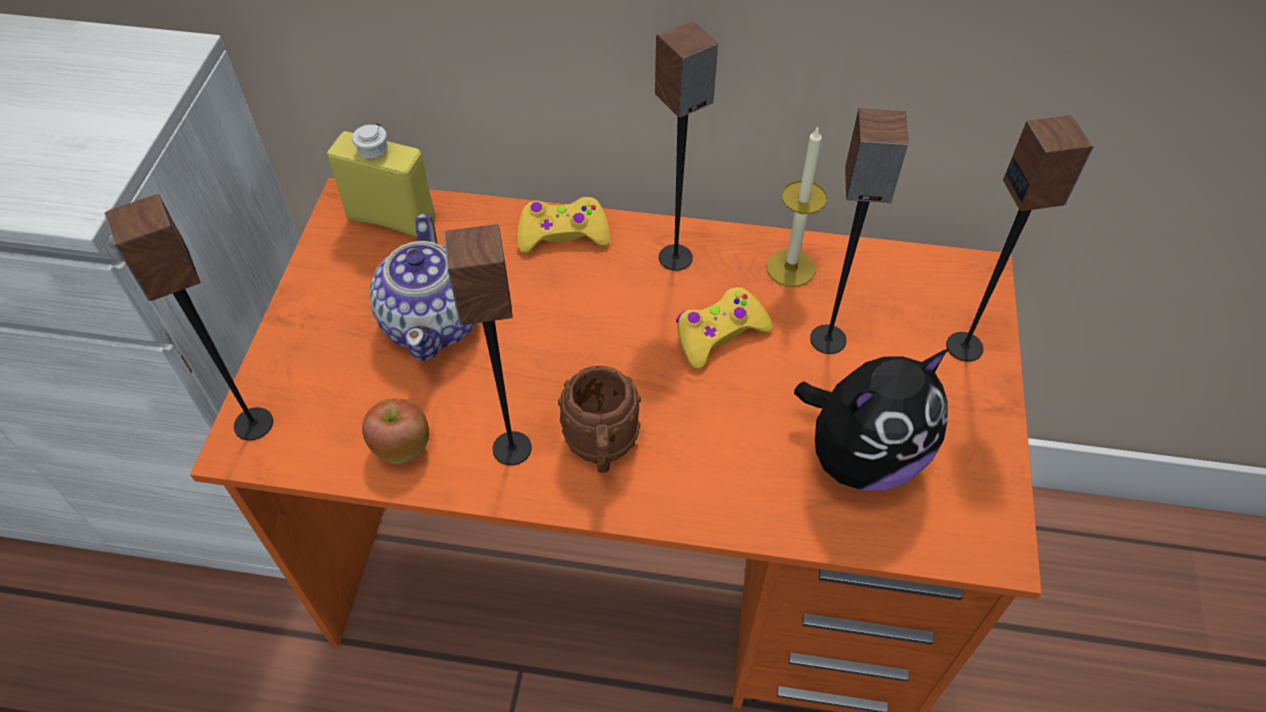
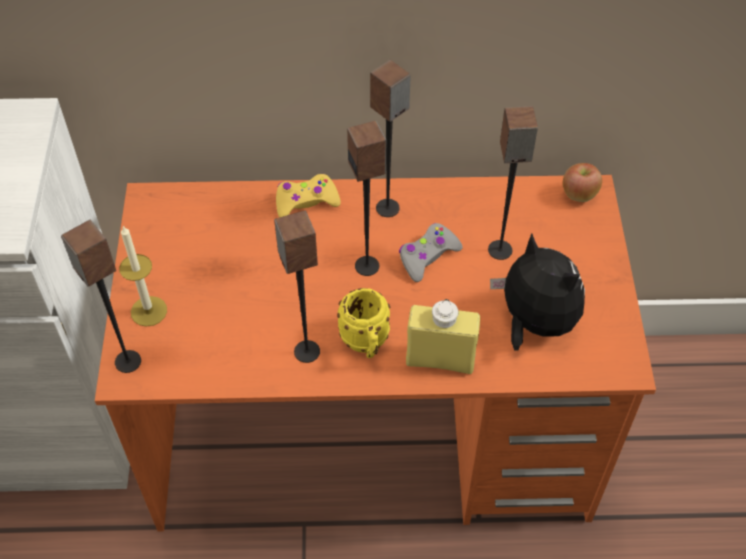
camera: 10 degrees left, 0 degrees up
yellow bottle [327,124,436,237] -> yellow bottle moved to [406,299,480,374]
apple [362,398,429,464] -> apple moved to [563,163,602,202]
teapot [370,214,476,361] -> none
brown mug [558,366,641,473] -> yellow mug [337,288,390,358]
yellow game controller [676,287,773,369] -> grey game controller [399,223,463,282]
candle [766,127,827,287] -> candle moved to [119,225,167,327]
plush toy [794,349,949,490] -> plush toy turned 90 degrees counterclockwise [490,233,585,350]
speaker [946,115,1094,362] -> speaker moved to [347,121,386,276]

